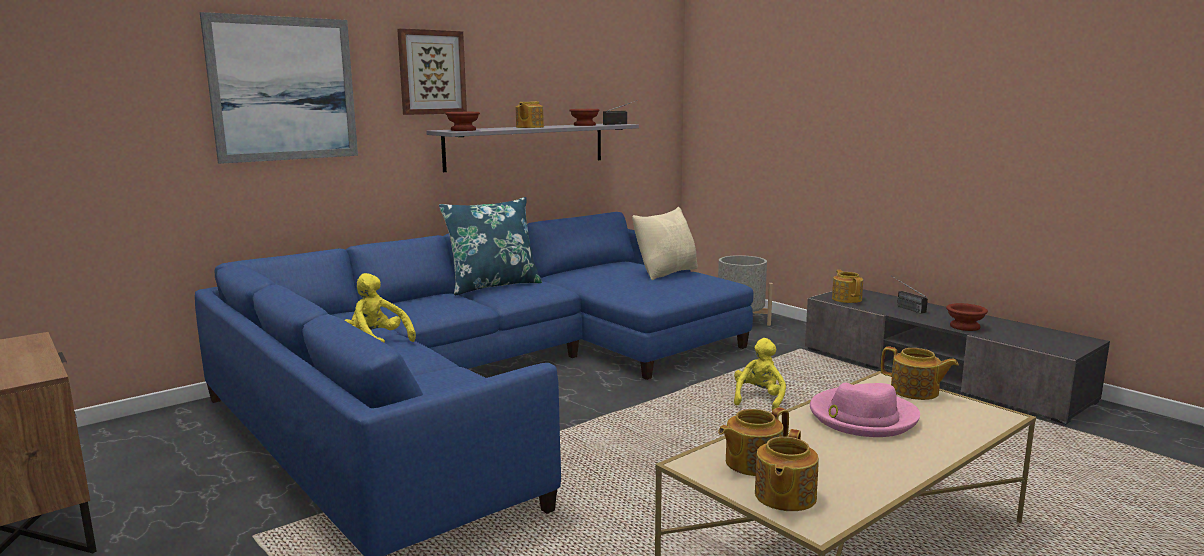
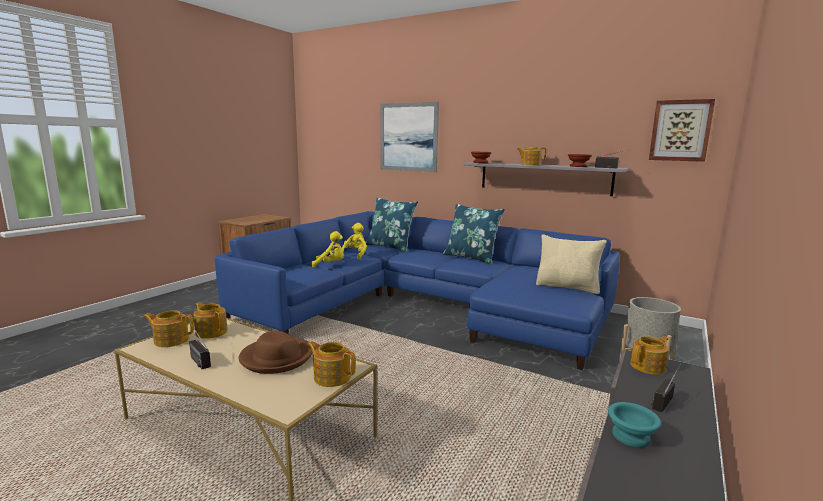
camera: 70 degrees right, 0 degrees up
picture [397,28,467,115] -> picture moved to [649,99,715,162]
yellow plush toy [734,338,786,411] -> yellow plush toy moved to [311,231,344,268]
pink hat [810,383,920,437] -> brown hat [239,331,313,374]
teapot [881,347,958,400] -> teapot turned 105 degrees clockwise [308,341,356,387]
brown bowl [946,303,988,331] -> turquoise bowl [608,402,661,448]
none -> radio [189,324,211,369]
none -> blue pillow [366,197,418,252]

